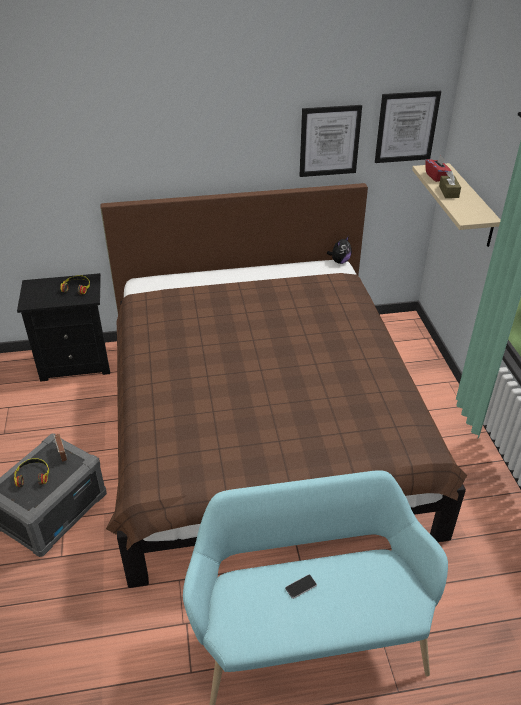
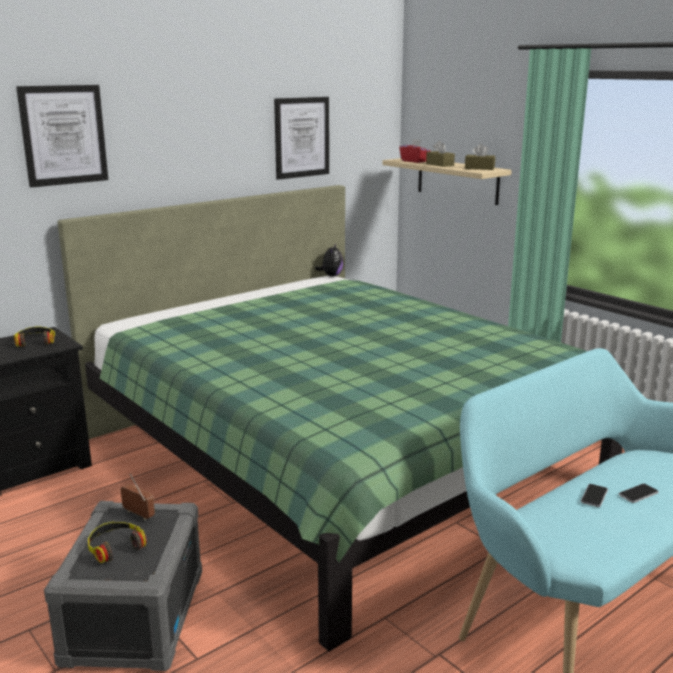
camera: 30 degrees left, 20 degrees down
brown bed [100,183,467,588] -> green bed [57,185,623,651]
picture [375,91,441,163] -> picture moved to [16,85,108,187]
none -> brown tissue box [465,144,495,170]
none -> phone [619,483,659,503]

